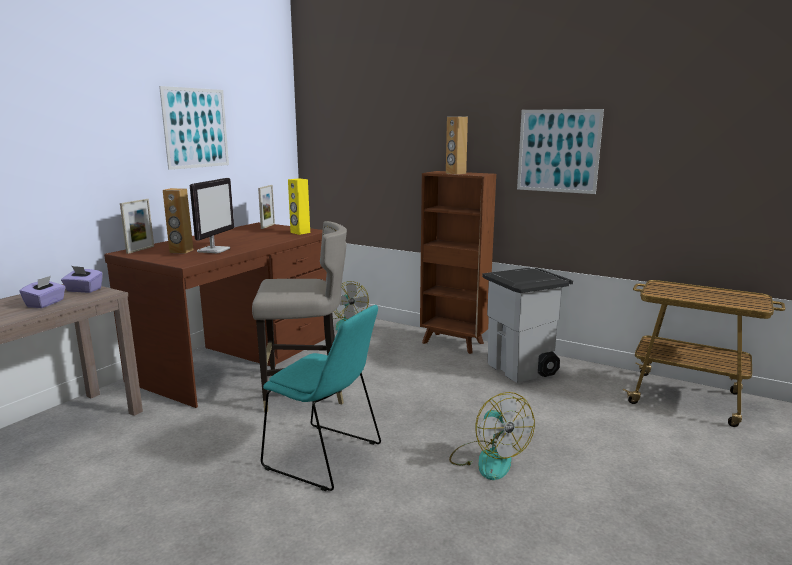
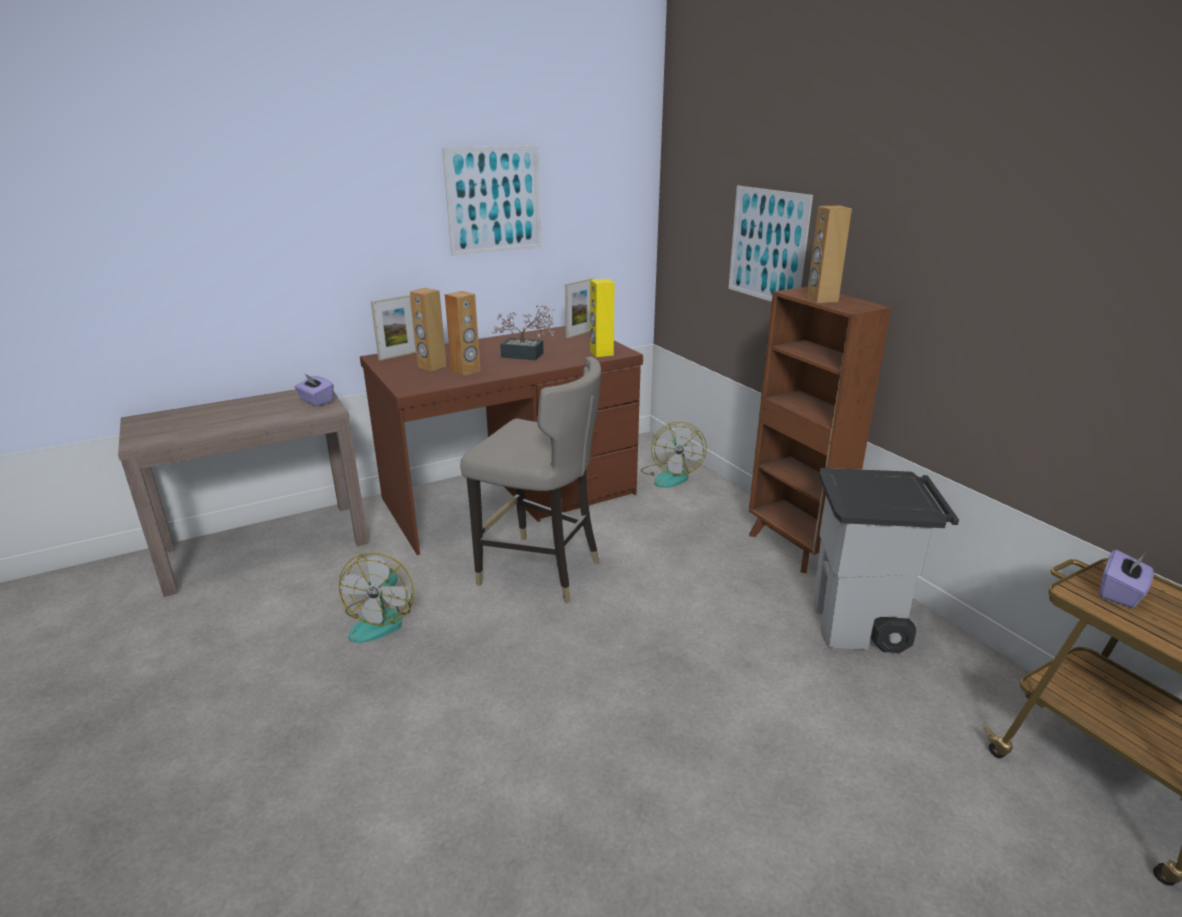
camera: 30 degrees right, 10 degrees up
purple tissue box [19,276,66,308] -> purple tissue box moved to [1100,550,1154,608]
monitor [190,178,234,253] -> brown speaker [445,291,480,376]
turquoise chair [261,305,381,491] -> none
fan [449,392,535,480] -> fan moved to [339,553,414,643]
picture [517,109,604,194] -> picture moved to [728,186,813,302]
none -> potted plant [492,305,555,360]

